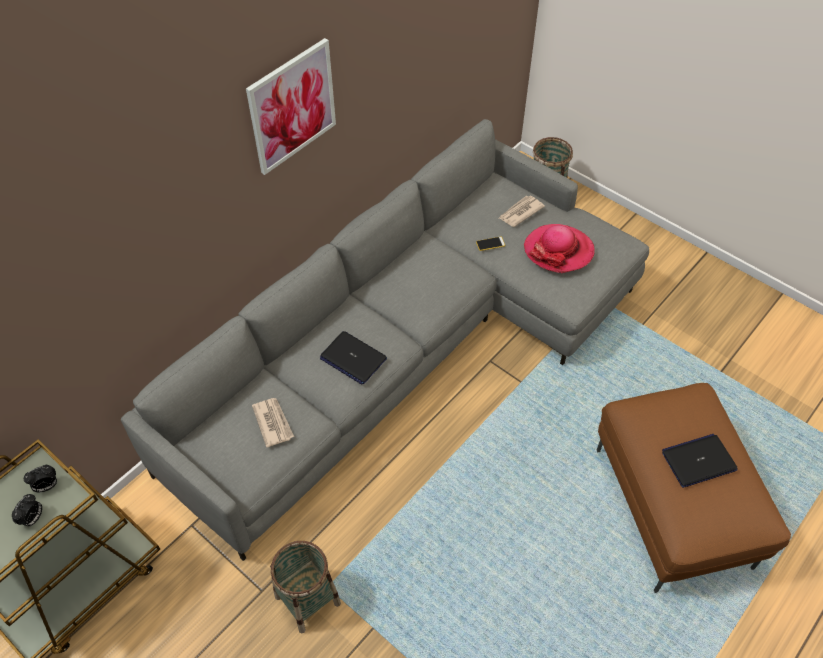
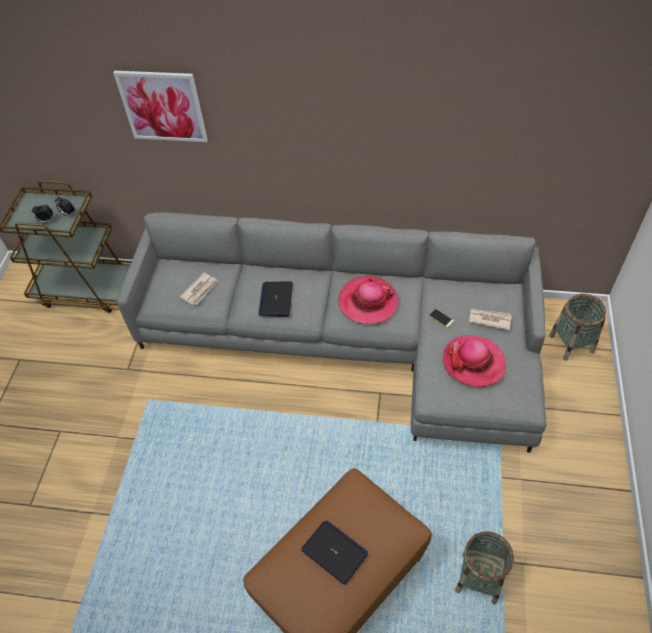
camera: 60 degrees right, 0 degrees up
picture [246,38,336,175] -> picture moved to [113,71,208,142]
basket [270,541,341,634] -> basket moved to [455,531,514,604]
none -> hat [339,276,399,324]

